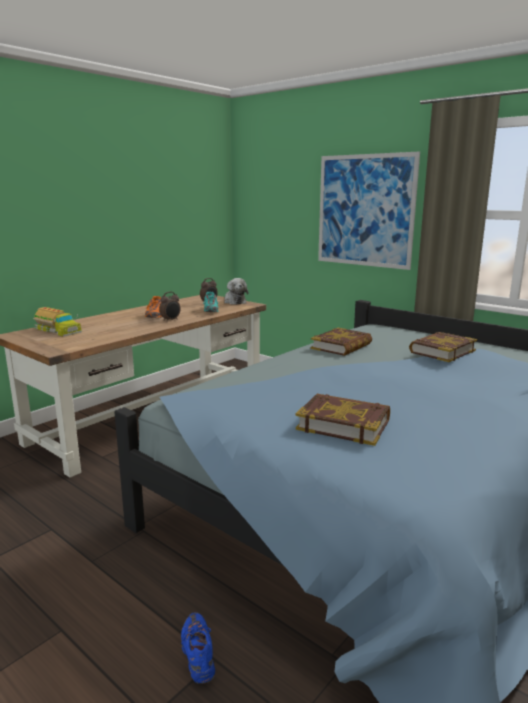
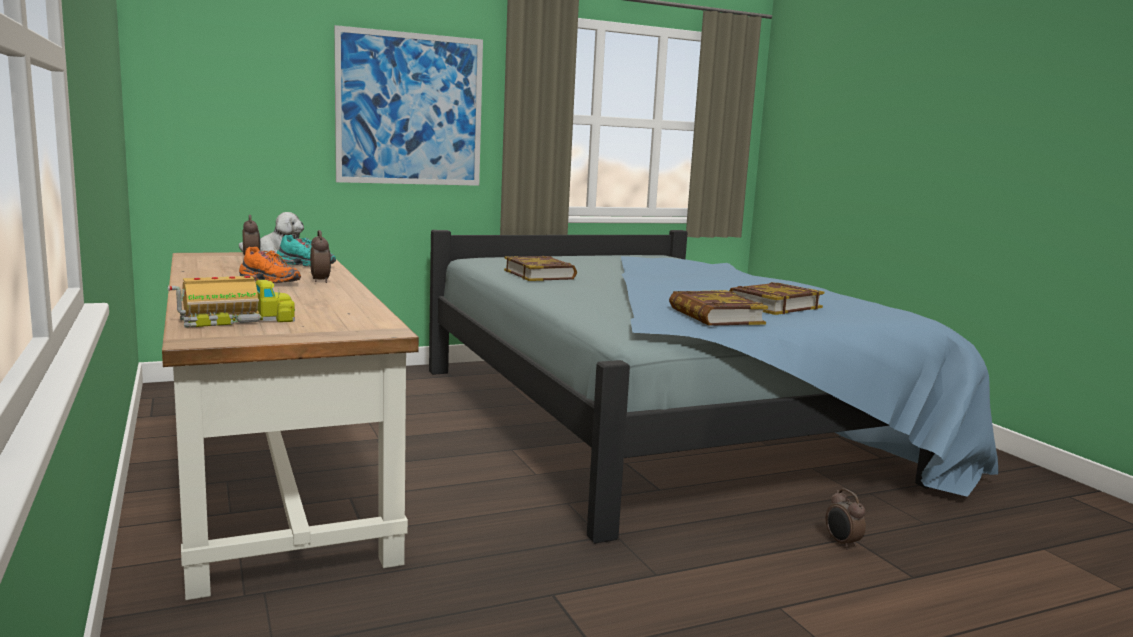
camera: 65 degrees left, 5 degrees down
blue shoe [181,612,215,684] -> alarm clock [826,489,866,550]
book [409,332,477,362] -> book moved to [669,290,768,326]

